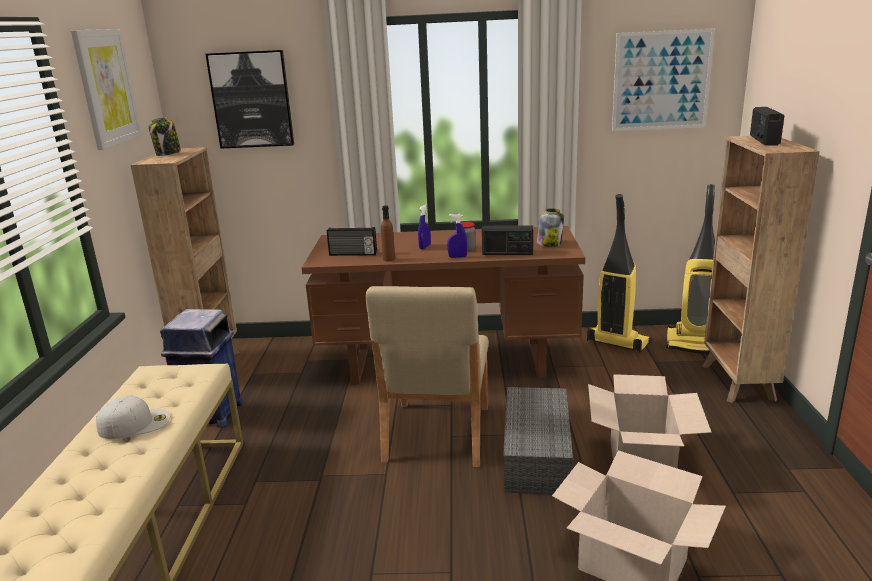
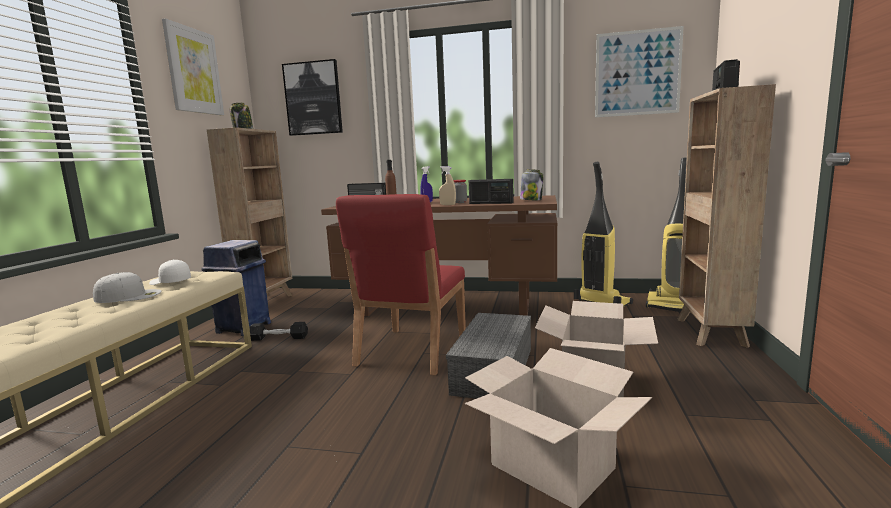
camera: 10 degrees right, 10 degrees down
beige chair [365,286,489,467] -> red chair [336,194,466,375]
blue spray bottle [447,214,468,258] -> beige spray bottle [439,166,456,205]
none -> white cap [149,260,191,285]
none -> black dumbbell [249,322,308,341]

